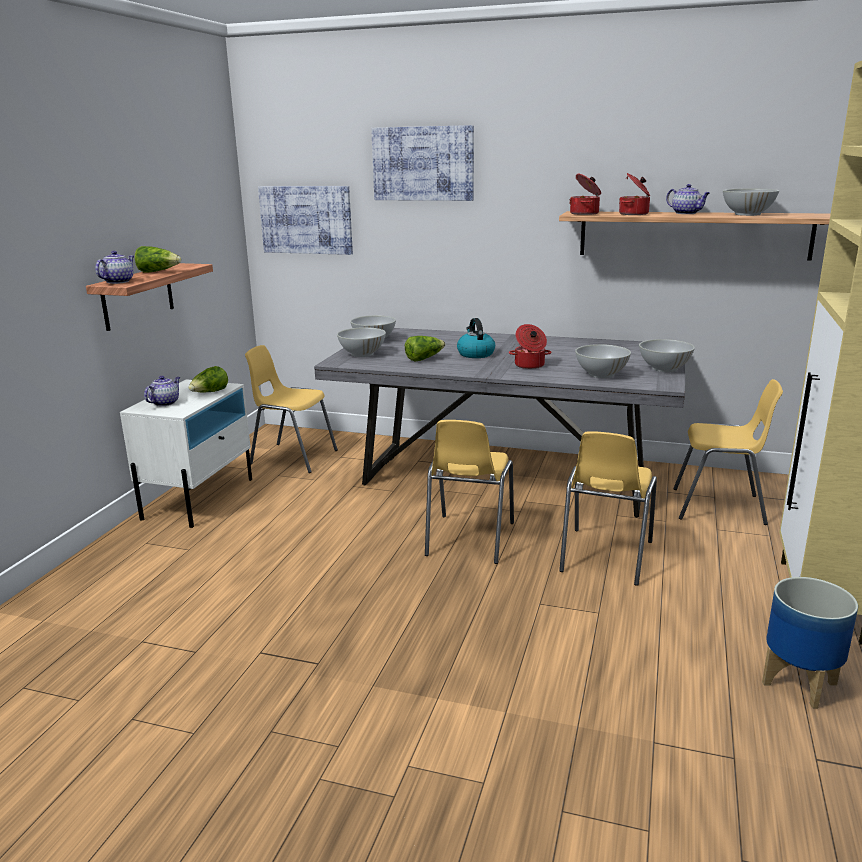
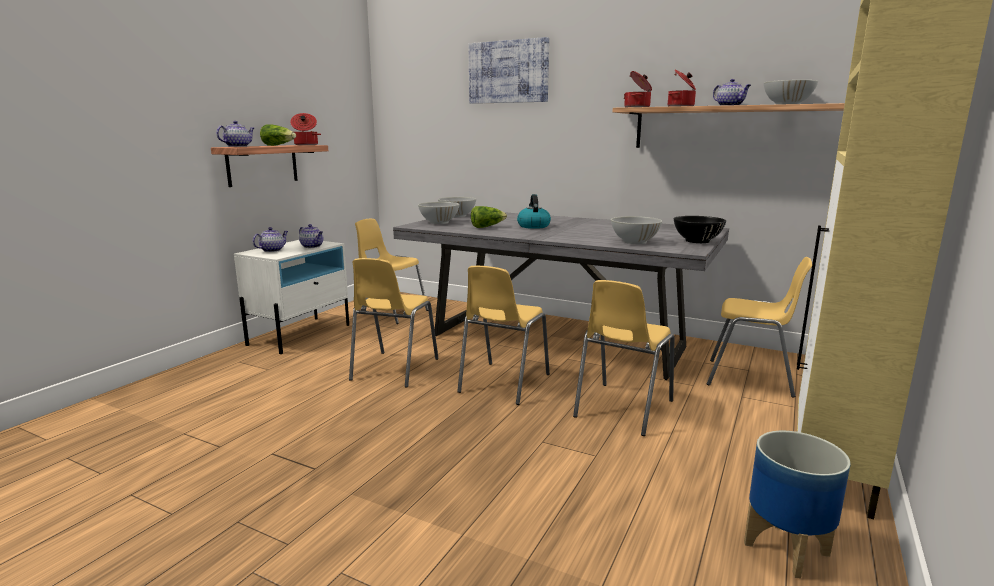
camera: 10 degrees right, 5 degrees down
lettuce [188,366,228,392] -> teapot [299,224,323,248]
picture [258,186,353,255] -> none
cooking pot [509,324,552,369] -> cooking pot moved to [290,113,321,145]
white bowl [639,339,695,372] -> black bowl [674,216,726,243]
none -> yellow chair [349,258,439,388]

